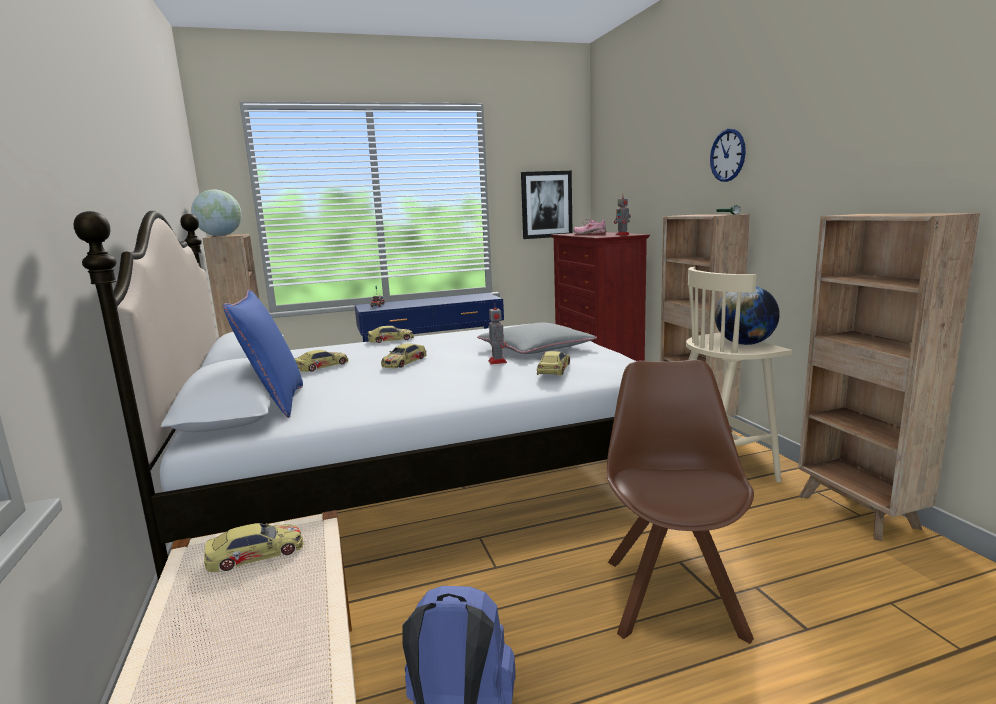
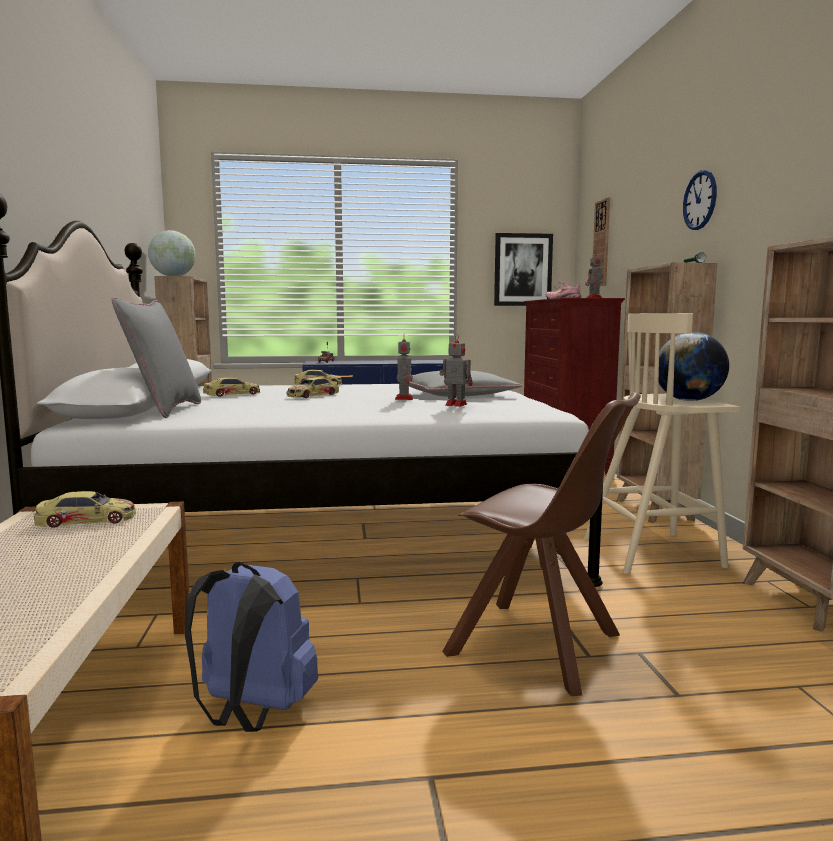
camera: 10 degrees right, 5 degrees down
blue pillow [223,289,303,418] -> grey pillow [111,297,201,418]
toy car [537,351,570,376] -> toy robot [440,334,472,407]
brown chair [607,360,754,644] -> brown chair turned 105 degrees clockwise [442,392,641,696]
none -> wall clock [592,197,610,286]

